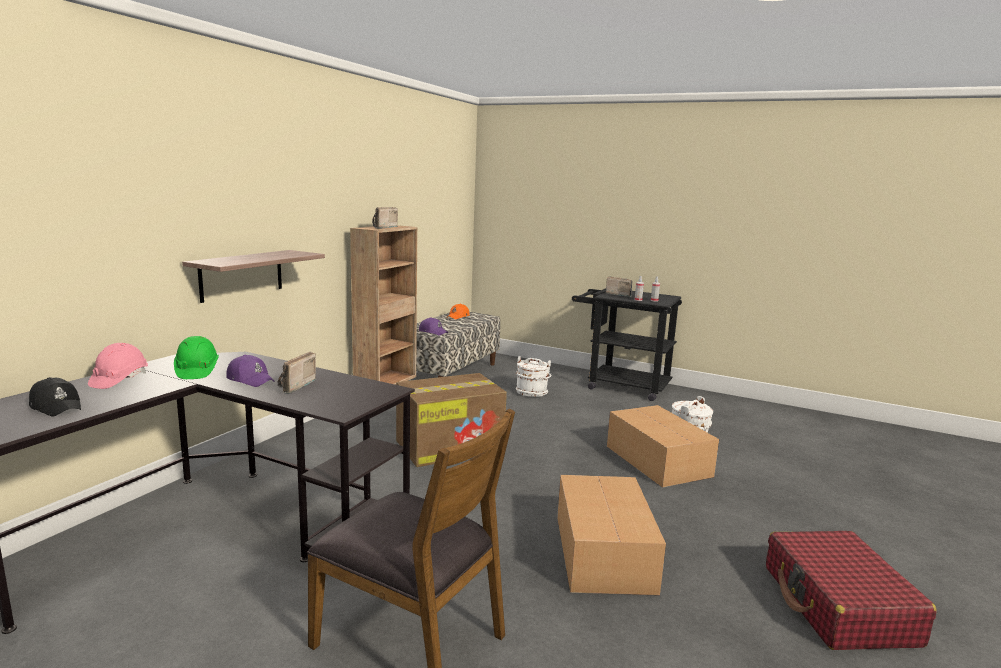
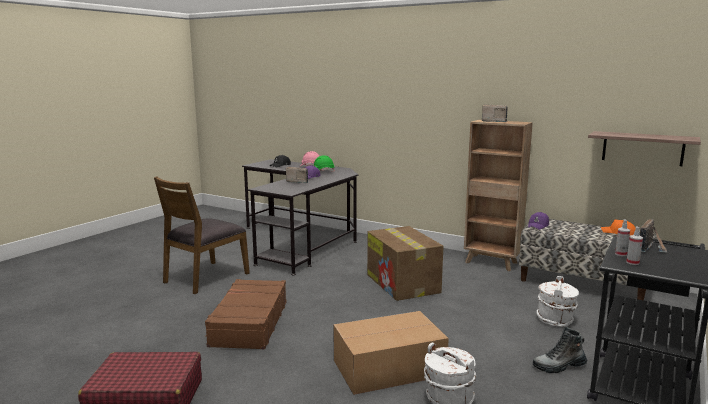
camera: 95 degrees right, 0 degrees up
shelf [182,250,325,303] -> shelf moved to [588,131,701,166]
cardboard box [557,475,666,596] -> brown suitcase [205,279,287,349]
none -> boot [532,327,587,373]

